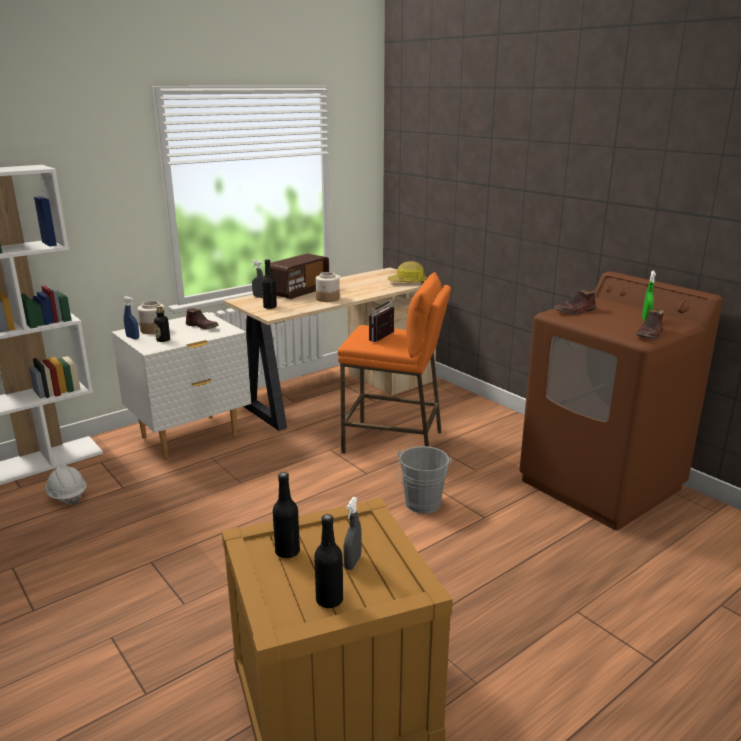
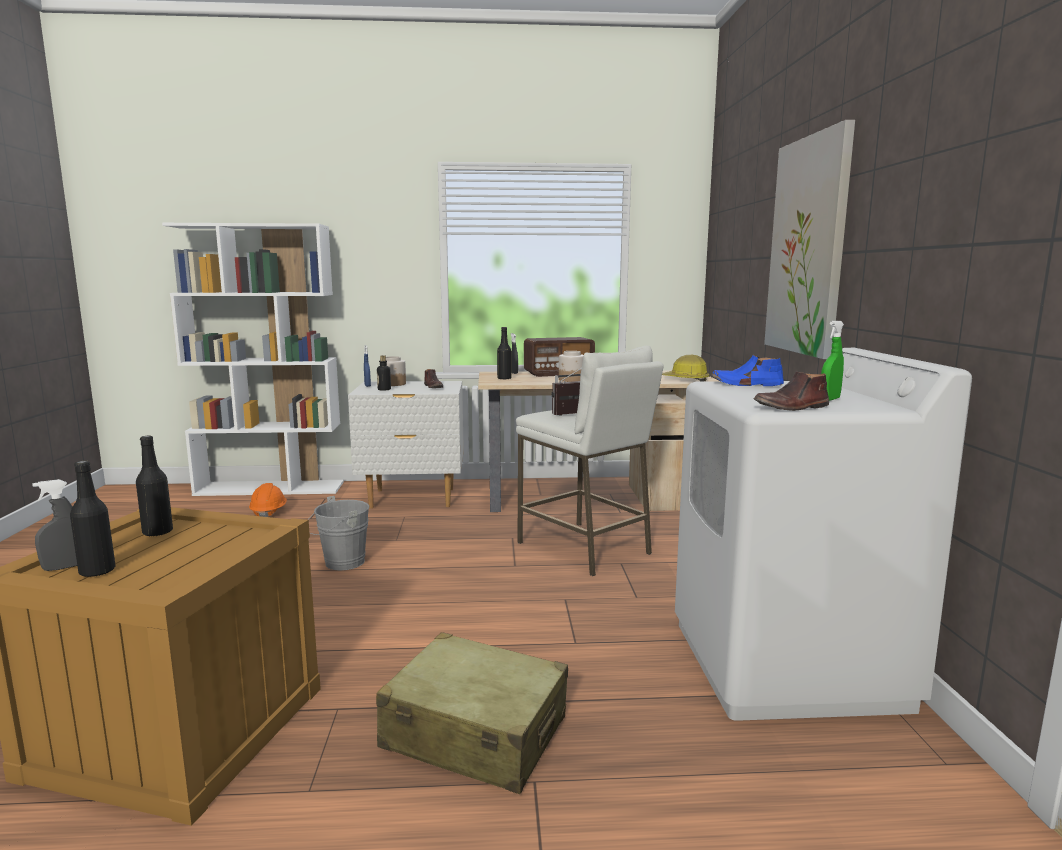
camera: 35 degrees right, 10 degrees down
white hard hat [45,465,86,505] -> orange hard hat [249,483,287,517]
orange stool [338,272,451,453] -> white stool [516,346,663,576]
grey spray bottle [344,497,362,570] -> grey spray bottle moved to [32,479,77,571]
grey bucket [396,446,451,514] -> grey bucket moved to [308,496,369,571]
brown washing machine [520,271,723,530] -> white washing machine [675,348,972,721]
brown shoe [554,290,596,314] -> blue shoe [711,355,784,386]
none -> beige suitcase [376,632,568,794]
none -> picture [764,120,855,359]

